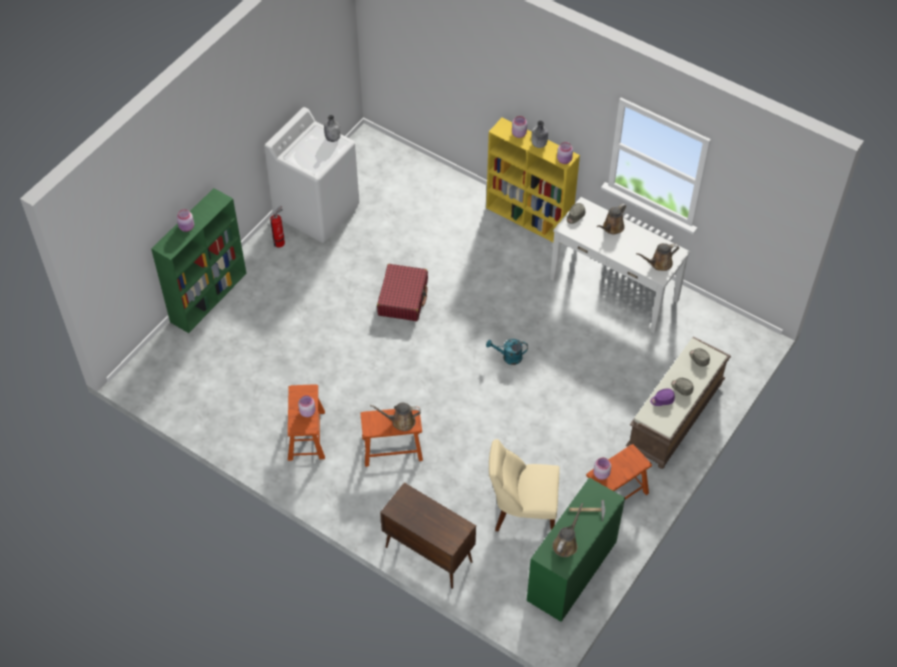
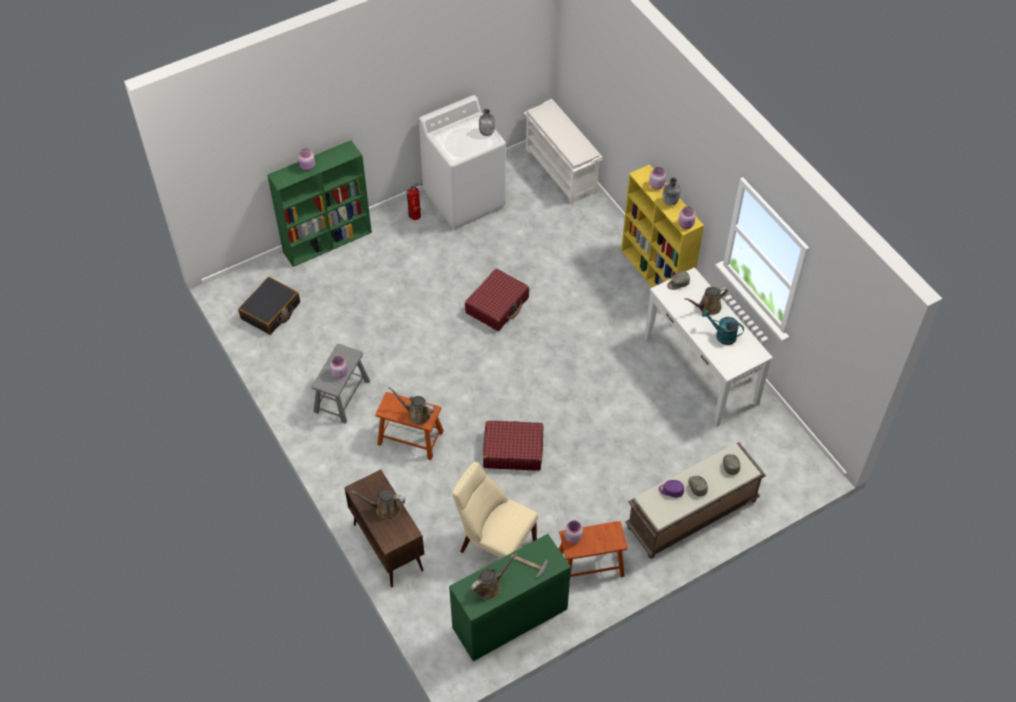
camera: 25 degrees right, 0 degrees up
brown stool [288,384,325,461] -> grey stool [312,344,370,424]
turquoise watering can [486,339,528,365] -> turquoise watering can moved to [702,310,744,345]
brown watering can [636,243,679,271] -> brown watering can moved to [351,490,406,520]
none -> black suitcase [238,277,300,335]
none -> red suitcase [483,421,543,470]
none -> white shoe rack [524,99,603,205]

